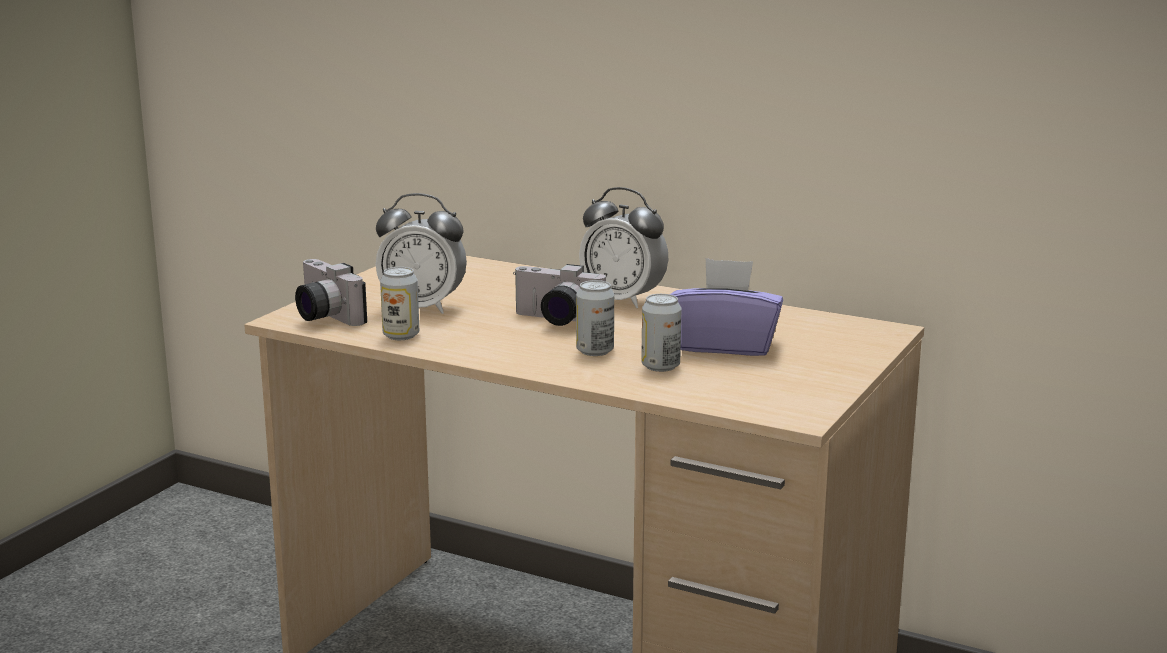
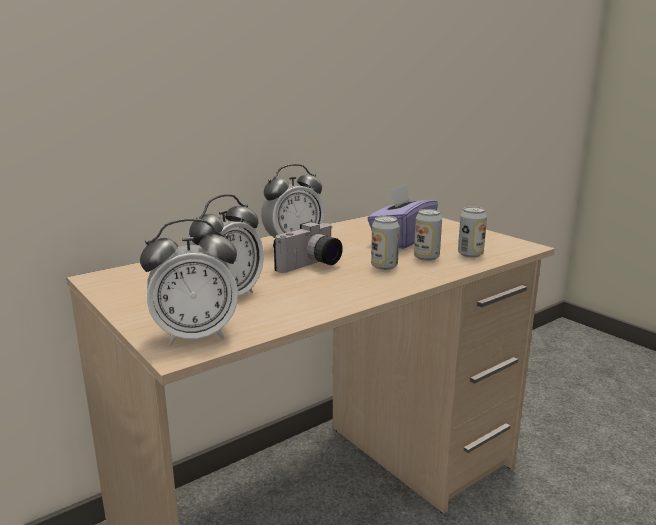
camera: 65 degrees left, 0 degrees up
camera [295,259,367,326] -> alarm clock [140,219,238,345]
can [380,267,419,340] -> can moved to [458,207,487,258]

